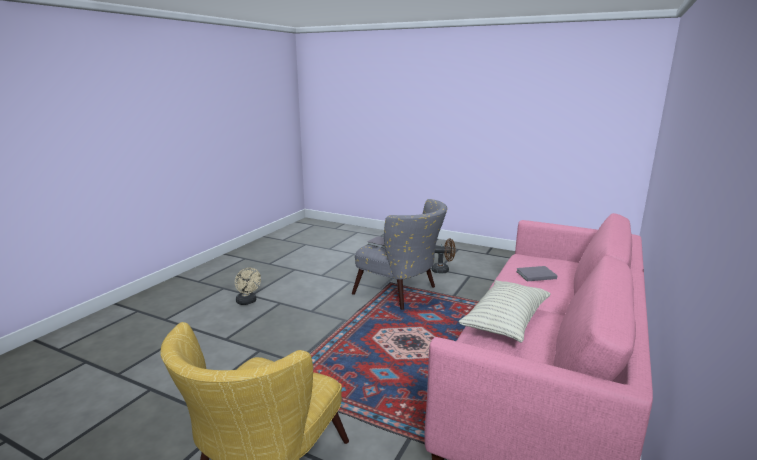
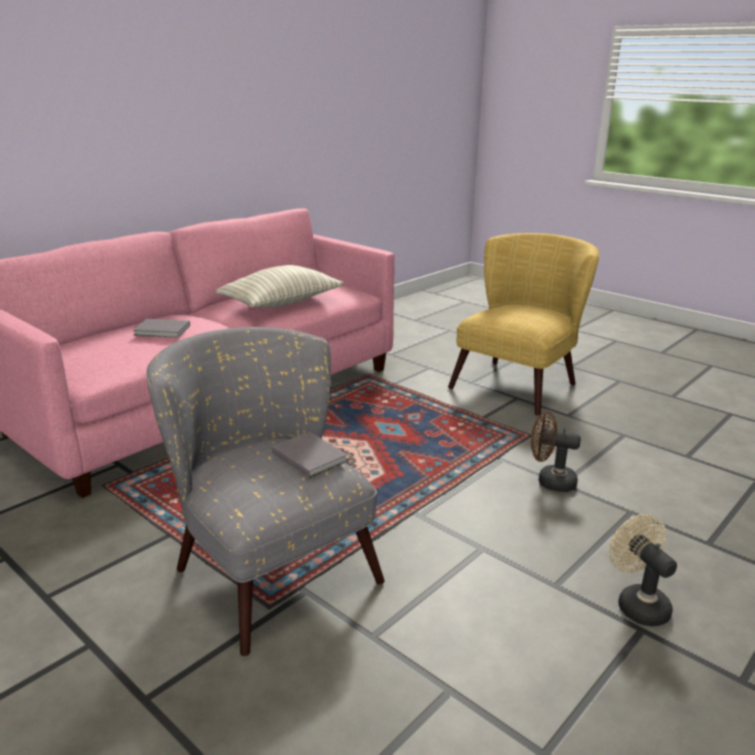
camera: 165 degrees left, 5 degrees up
brown fan [432,238,456,273] -> brown fan moved to [531,411,581,492]

